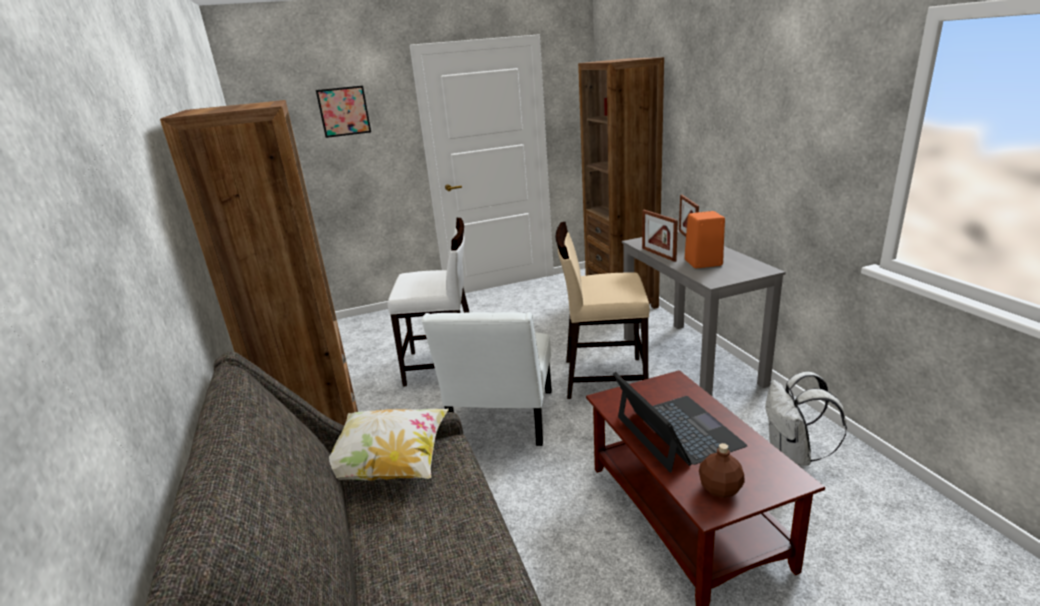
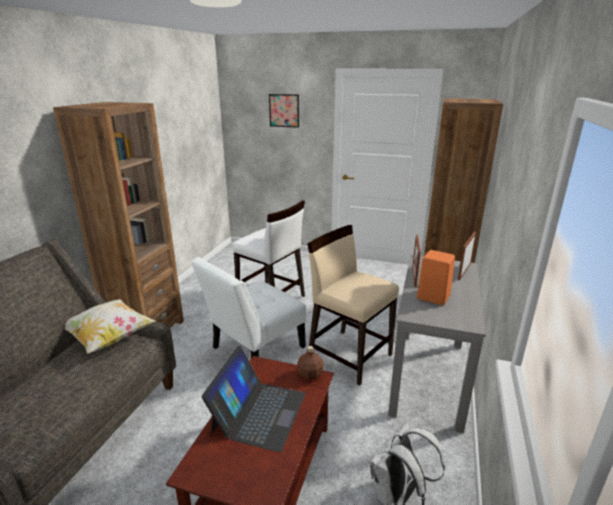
camera: 35 degrees right, 0 degrees up
brown bottle [699,443,745,498] -> brown bottle moved to [297,346,324,380]

